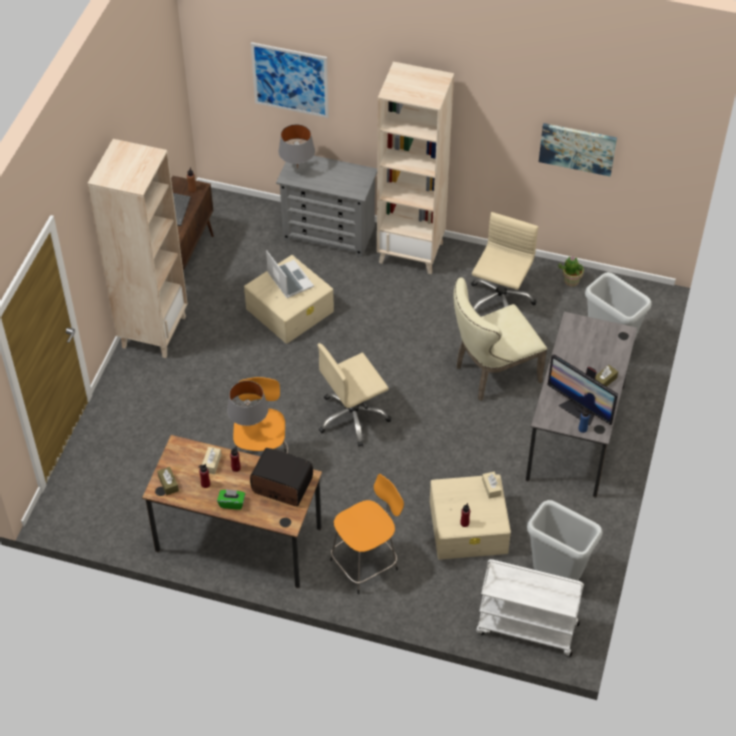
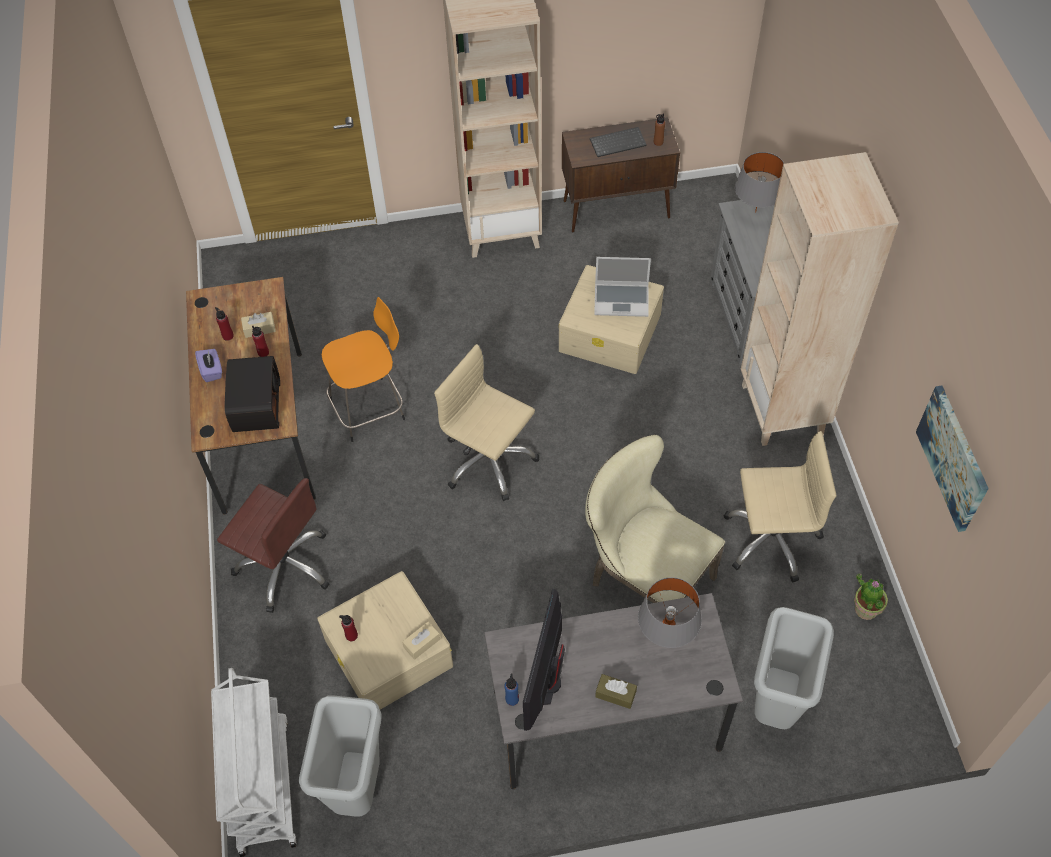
camera: 65 degrees right, 5 degrees up
brown tissue box [158,467,179,495] -> none
green tissue box [217,489,245,510] -> purple tissue box [195,349,222,382]
grey table lamp [227,381,268,426] -> grey table lamp moved to [638,577,702,648]
picture [251,42,329,118] -> none
laptop [266,250,314,298] -> laptop turned 60 degrees clockwise [594,257,651,317]
orange stool [330,474,404,594] -> brown office chair [217,478,329,613]

